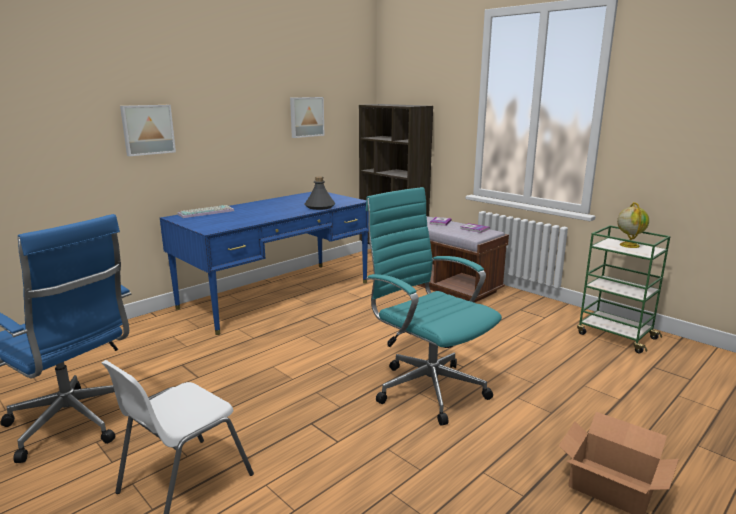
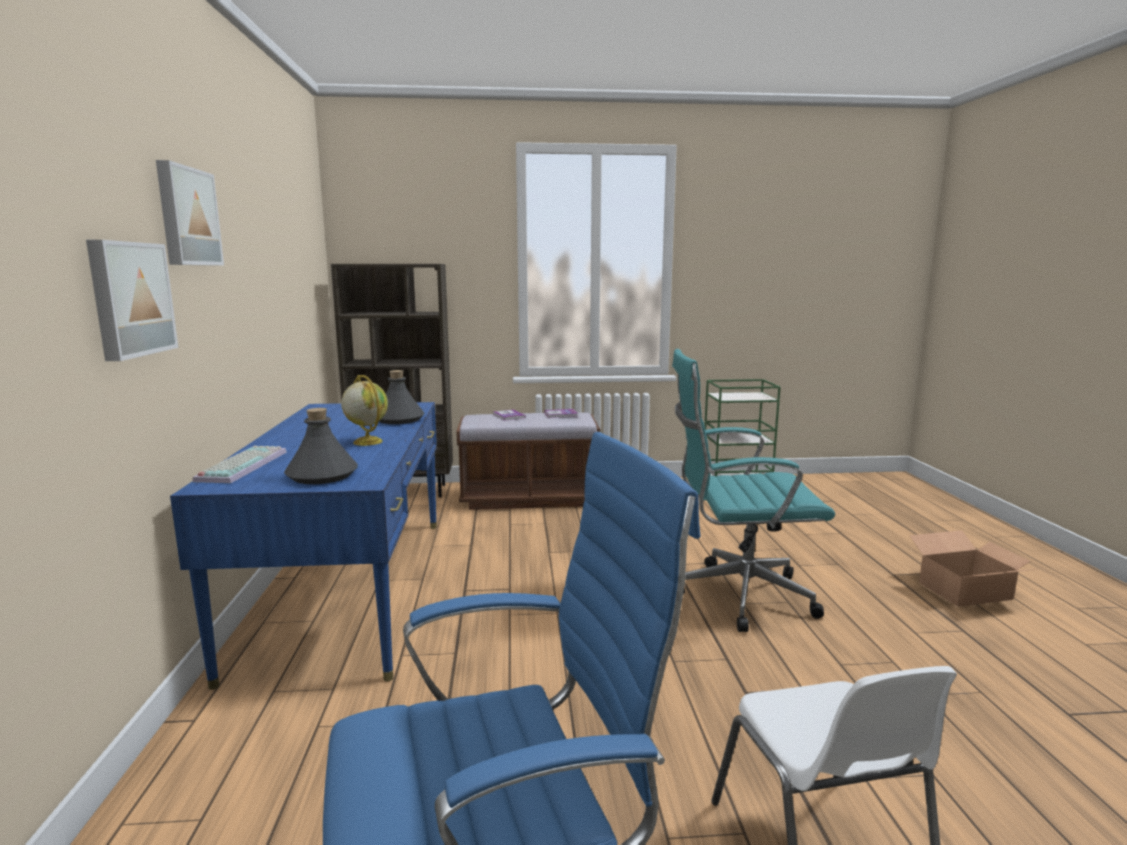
camera: 50 degrees left, 5 degrees down
picture [290,97,325,138] -> picture moved to [156,160,224,265]
globe [617,202,649,248] -> globe moved to [341,375,388,446]
none -> grey bottle [284,408,358,484]

